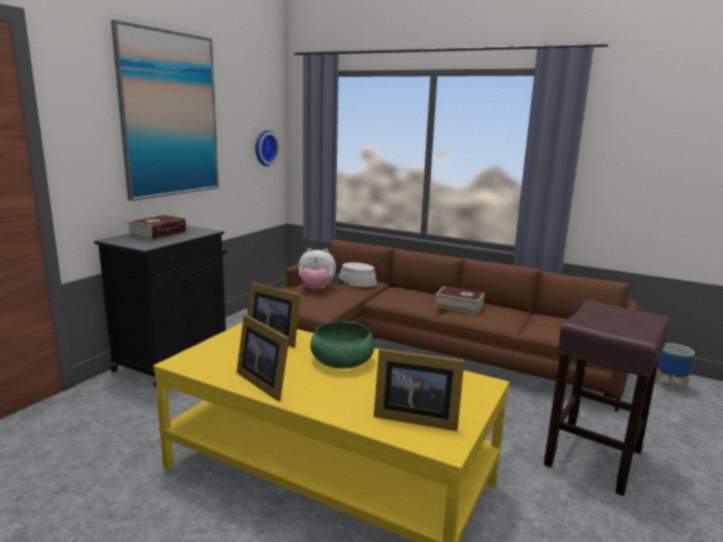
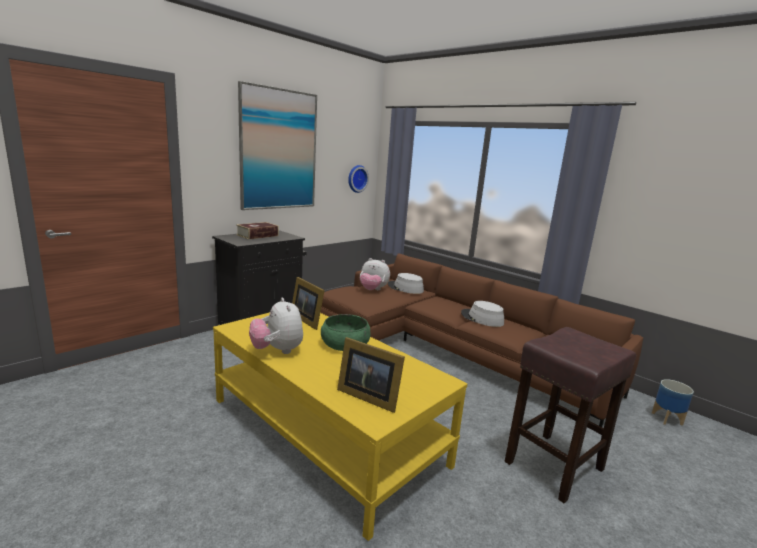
camera: 15 degrees right, 0 degrees up
picture frame [237,315,289,401] -> plush toy [249,298,303,354]
book [435,286,485,314] -> grey hat [461,301,504,327]

